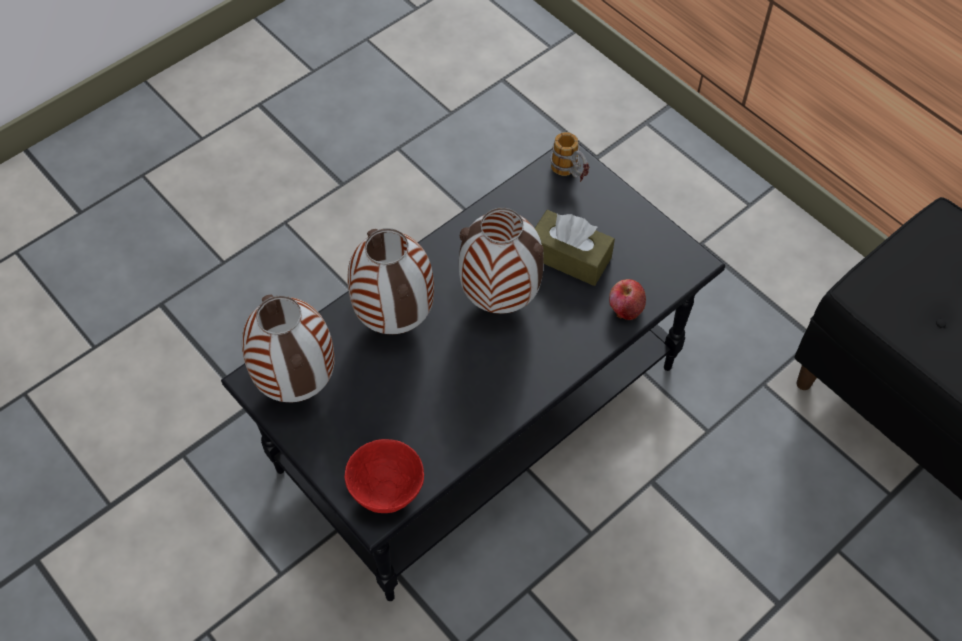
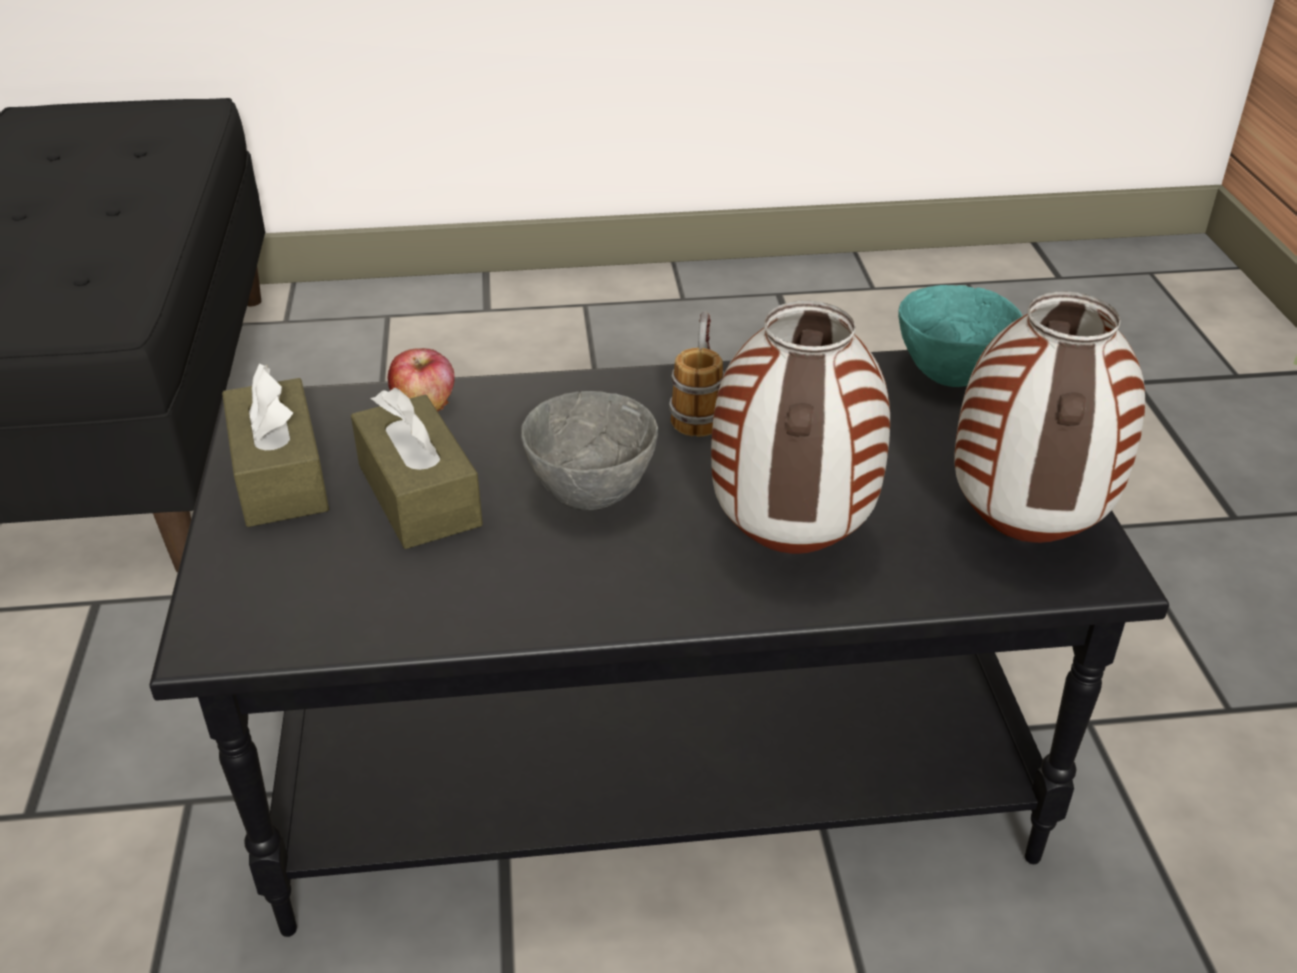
camera: 145 degrees left, 20 degrees down
red bowl [345,439,424,513] -> turquoise bowl [898,285,1022,387]
vase [459,208,544,314] -> grey bowl [521,391,658,510]
mug [550,132,589,182] -> mug moved to [669,311,724,437]
none -> brown tissue box [222,363,329,527]

